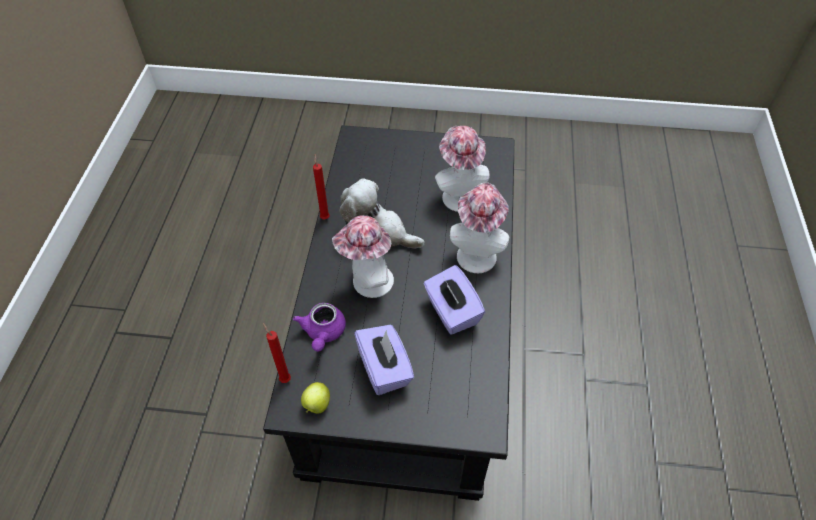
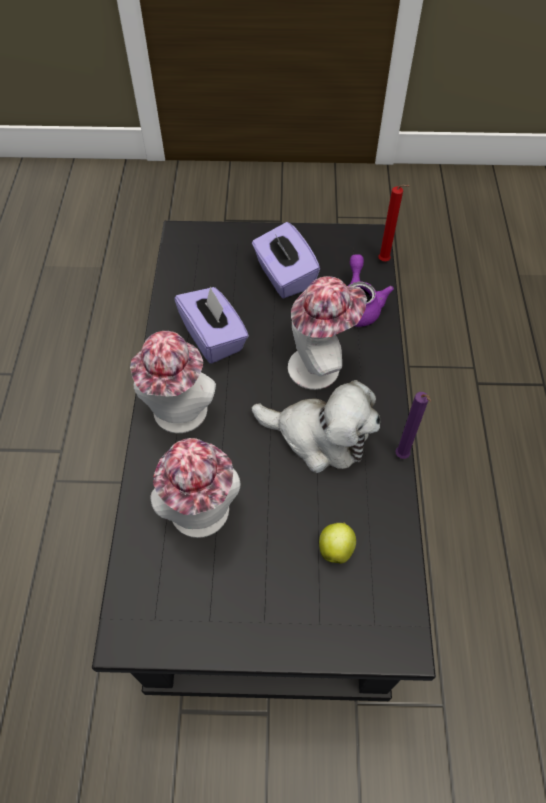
camera: 175 degrees right, 5 degrees up
apple [301,382,330,414] -> apple moved to [319,523,356,563]
red candle [313,154,330,219] -> purple candle [396,392,431,459]

